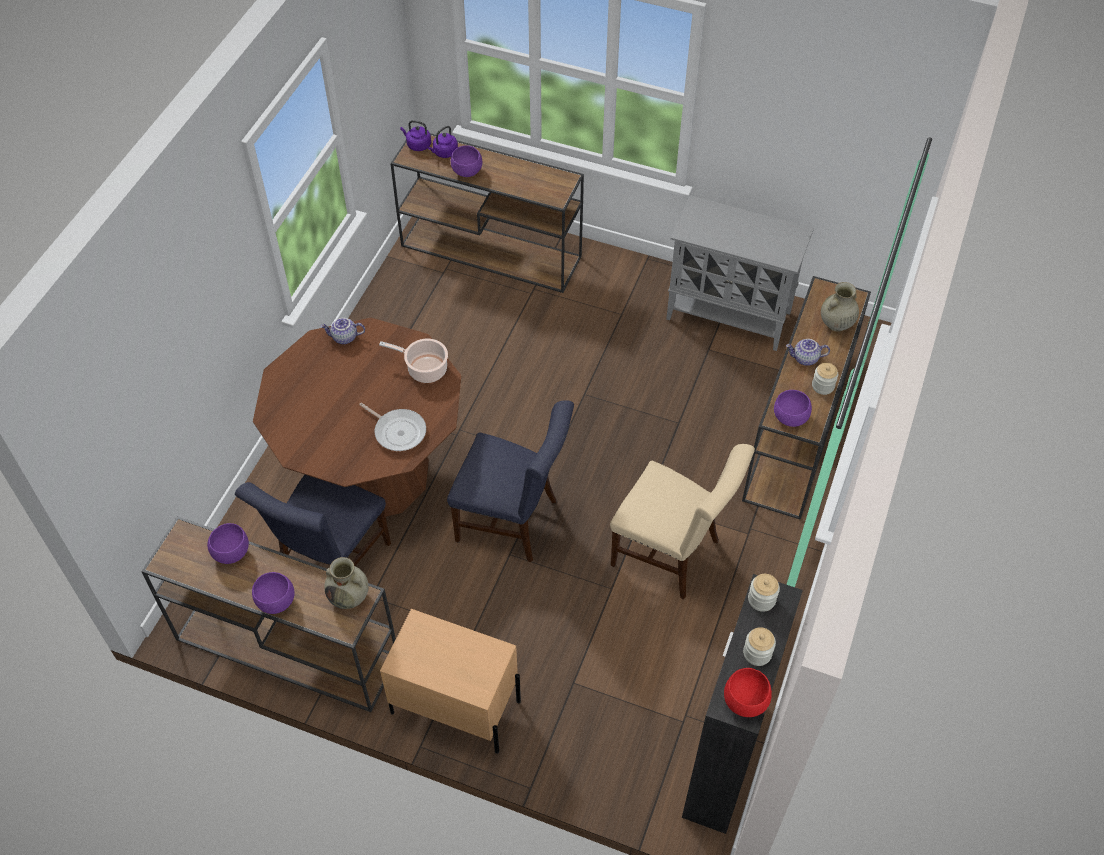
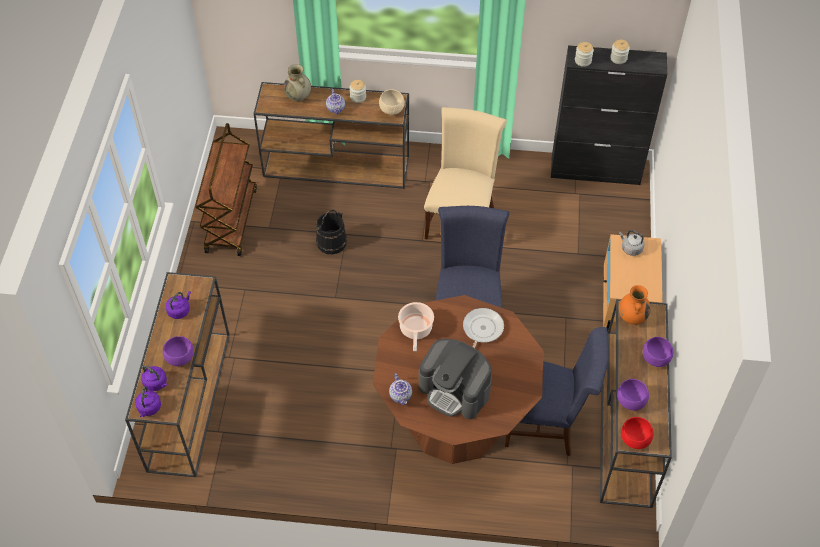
camera: 105 degrees left, 0 degrees up
beige vase [324,557,369,609] -> orange vase [619,285,650,324]
grey cabinet [666,195,814,351] -> brown cart [195,123,257,256]
red bowl [724,668,772,717] -> red bowl moved to [621,417,654,449]
purple bowl [774,390,812,427] -> beige bowl [379,89,405,115]
none -> purple kettle [166,291,191,319]
none -> black bucket [316,210,347,254]
none -> coffee machine [419,339,492,419]
none -> grey kettle [619,230,645,256]

